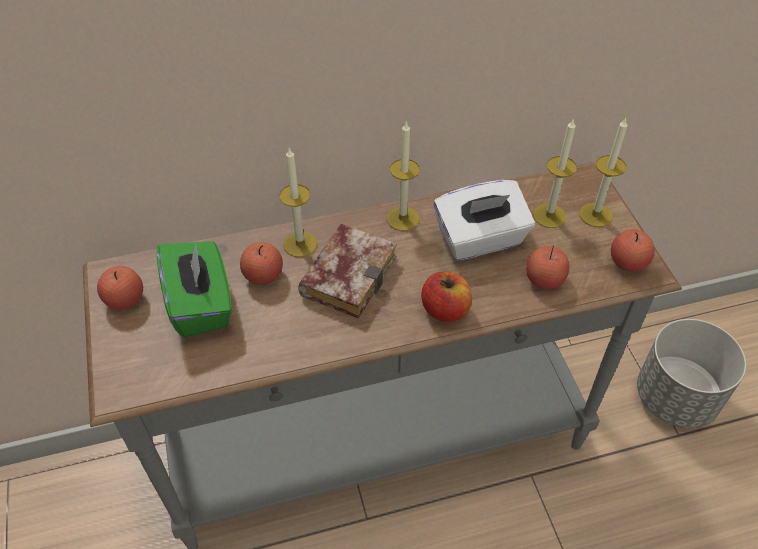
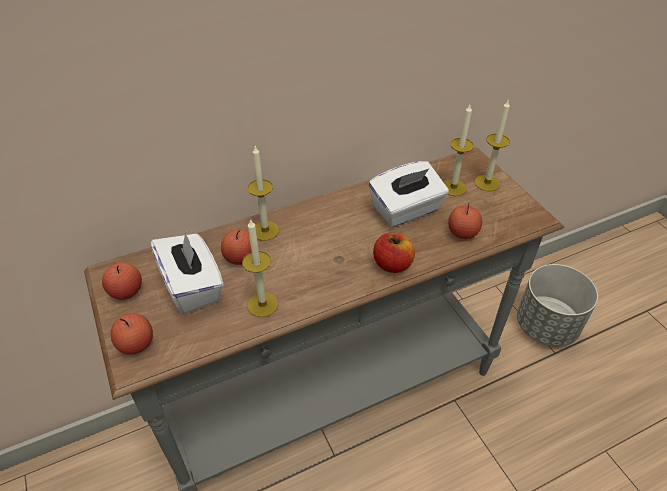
camera: 10 degrees left, 5 degrees down
green tissue box [157,240,232,337] -> white tissue box [150,231,224,314]
book [298,224,397,319] -> none
candle [387,121,420,231] -> candle moved to [242,218,278,317]
apple [611,229,655,272] -> apple moved to [110,313,153,355]

